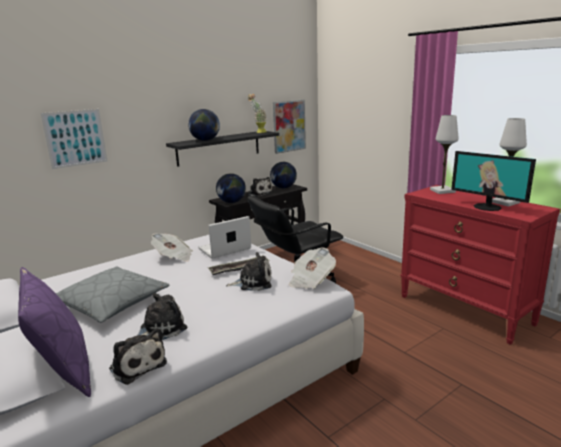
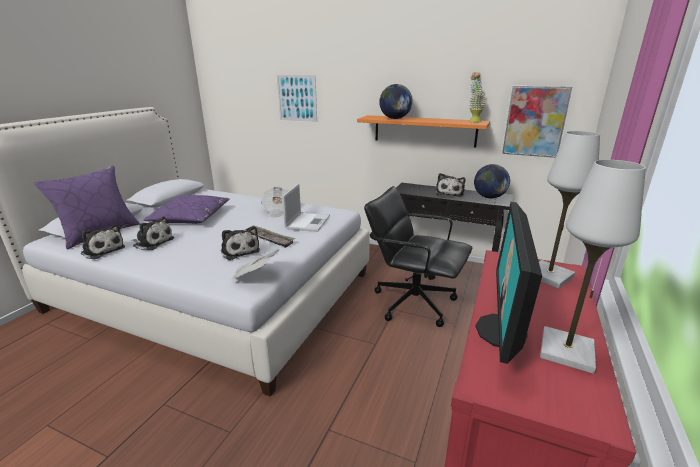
camera: 60 degrees right, 5 degrees up
grey pillow [56,266,170,323] -> purple pillow [143,195,230,224]
plush toy [109,328,167,385] -> plush toy turned 75 degrees counterclockwise [81,224,125,259]
black shelf [166,131,279,167] -> orange shelf [357,115,490,148]
laptop [198,216,251,259] -> laptop turned 75 degrees clockwise [282,184,330,232]
globe [216,173,246,203] -> none

